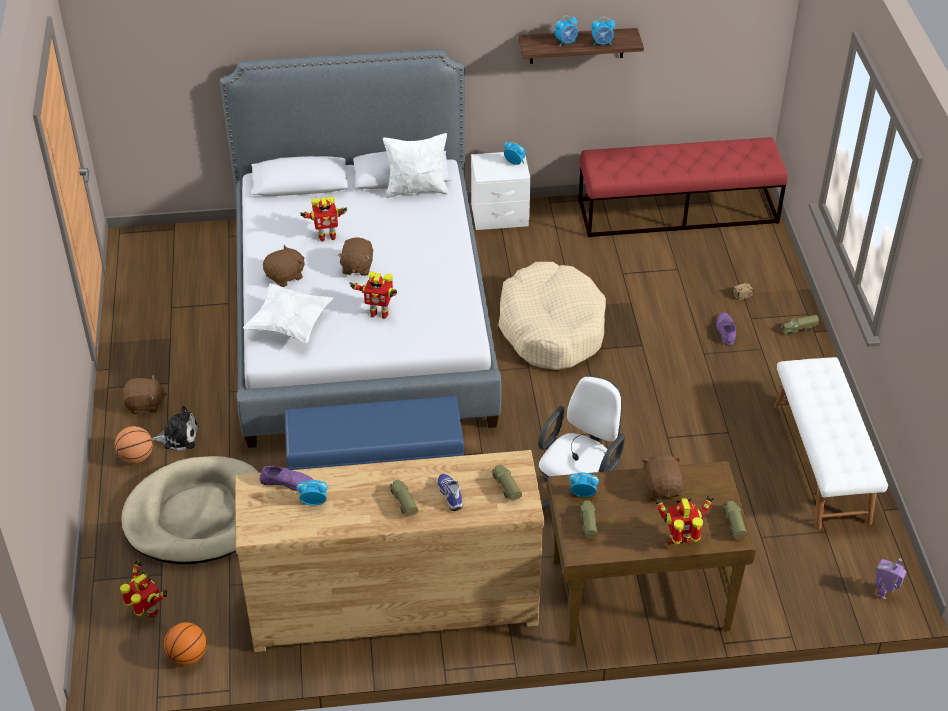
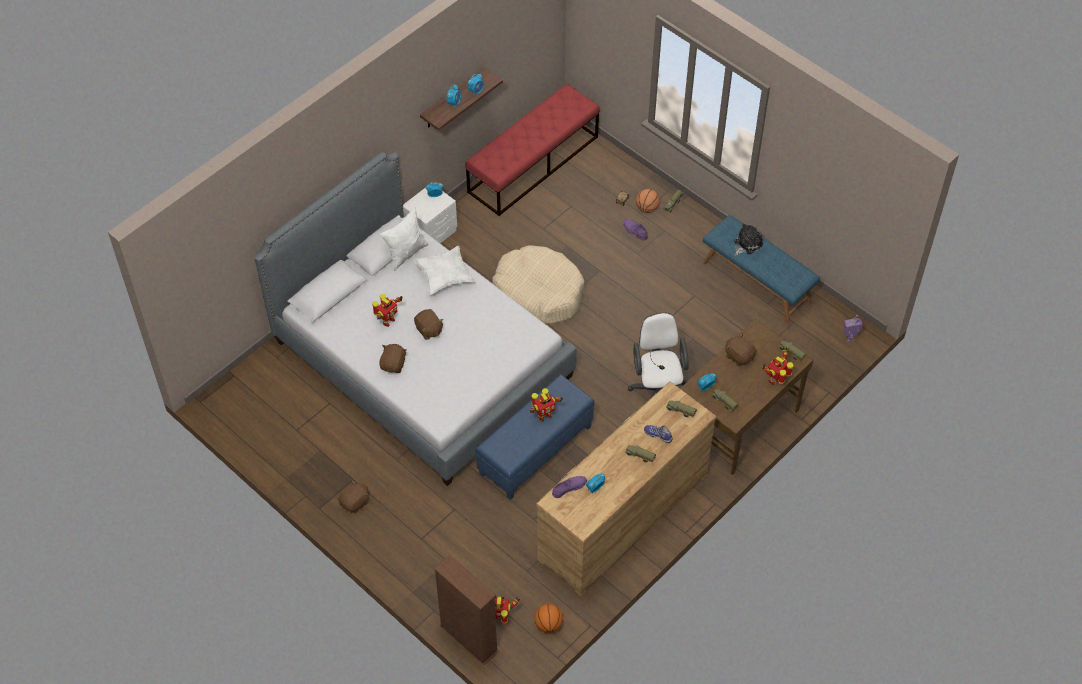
camera: 40 degrees left, 10 degrees up
basketball [115,426,153,464] -> basketball moved to [636,189,660,213]
beige dog bed [121,456,259,565] -> none
plush toy [152,406,198,451] -> plush toy moved to [735,224,763,256]
white pillow [243,283,333,343] -> white pillow moved to [413,246,475,295]
toy robot [350,272,397,319] -> toy robot moved to [530,388,563,422]
white bench [774,357,888,530] -> blue bench [703,215,820,324]
none -> brown bookcase [434,555,499,665]

